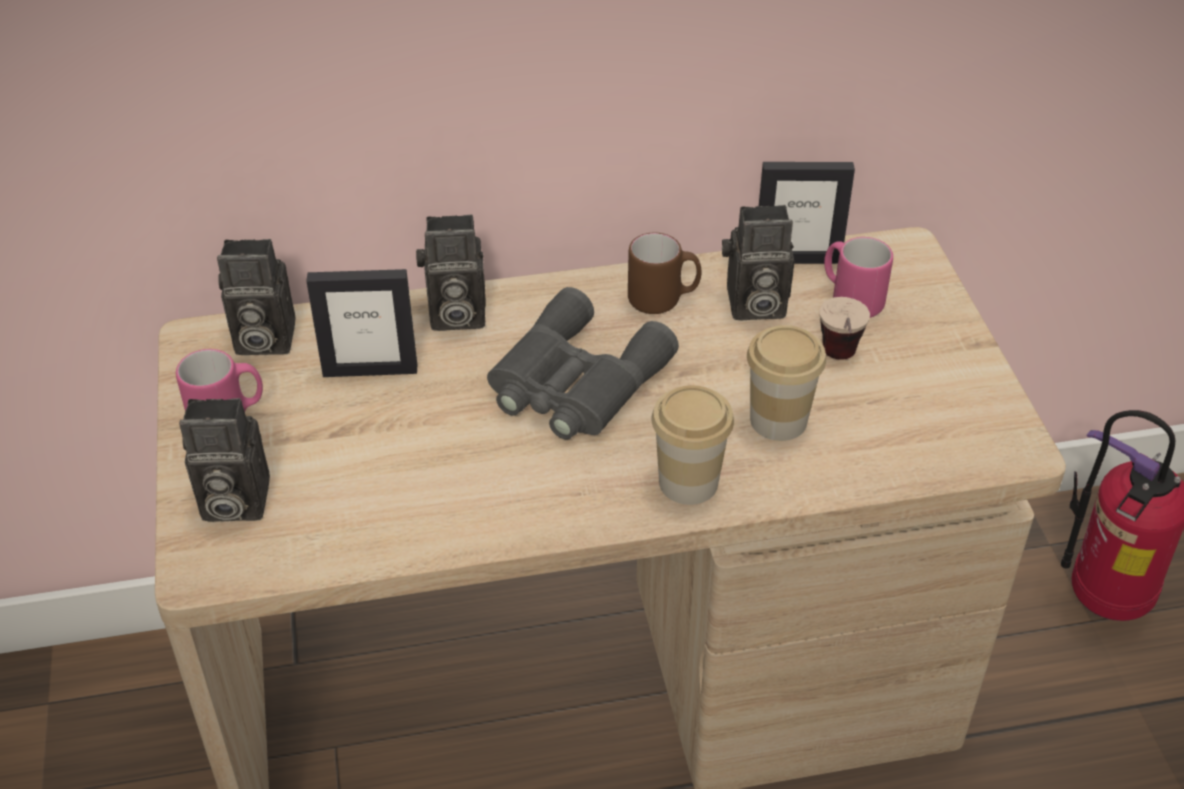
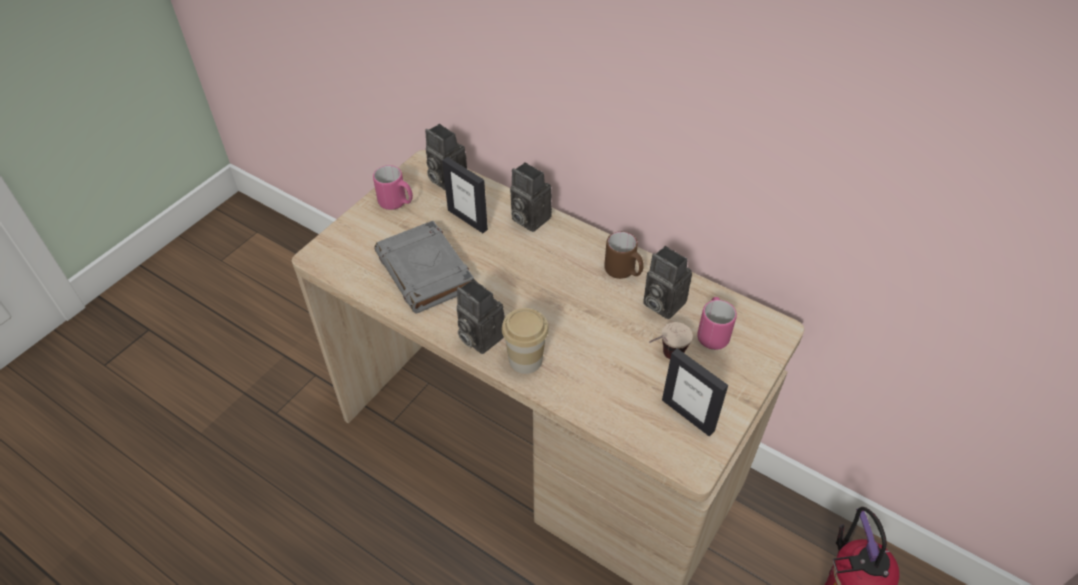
camera: 45 degrees right, 5 degrees up
camera [179,398,270,522] -> camera moved to [457,279,505,354]
grey binoculars [487,287,679,440] -> none
cup [747,325,826,441] -> none
picture frame [759,162,855,264] -> picture frame moved to [662,348,728,437]
none -> grey book [374,221,474,314]

